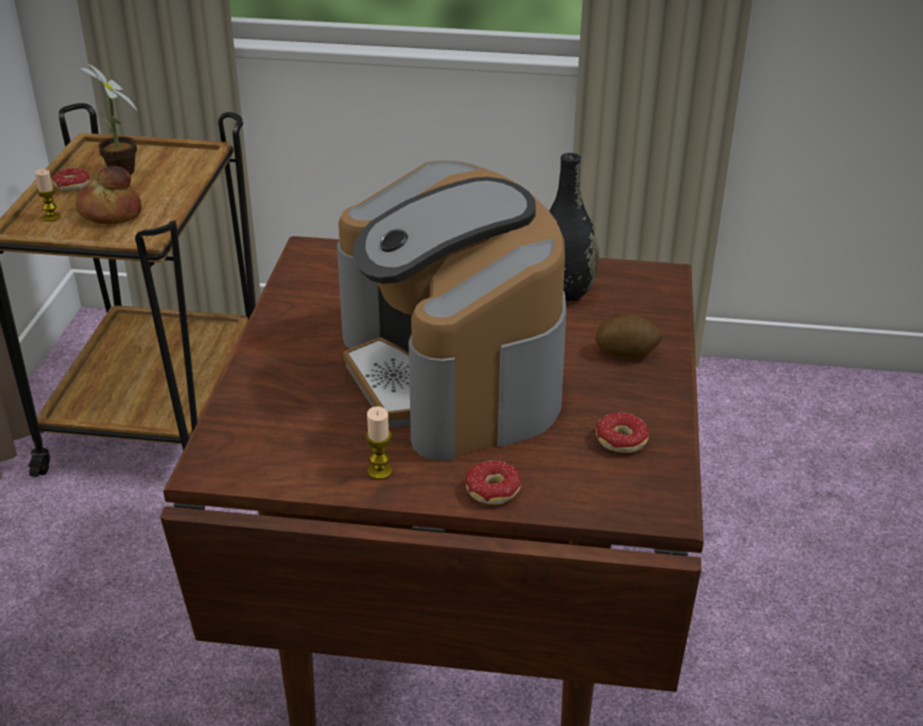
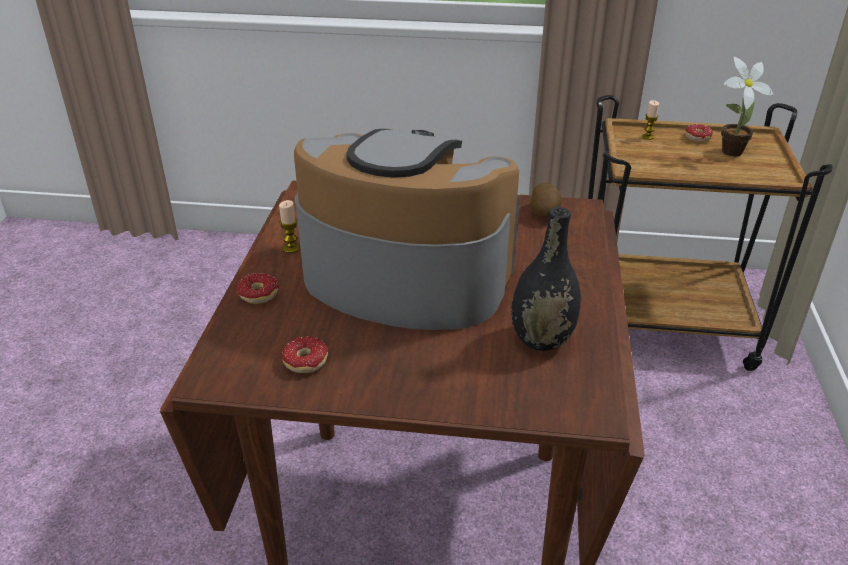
camera: 90 degrees right, 0 degrees up
bread [75,166,142,224] -> none
coffee machine [337,160,566,461] -> coffee machine turned 45 degrees clockwise [294,129,520,330]
potato [596,315,663,358] -> potato moved to [530,183,562,217]

